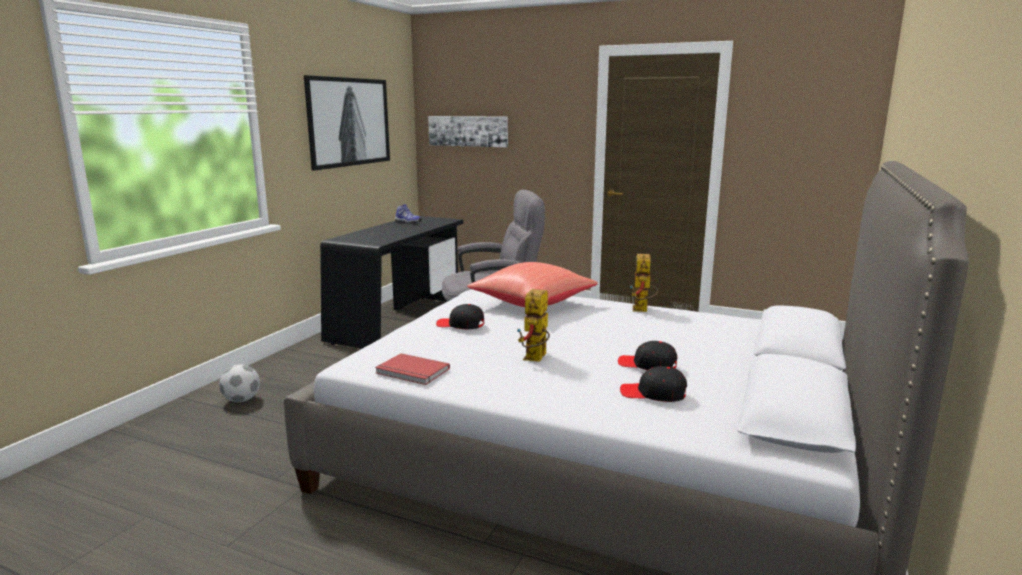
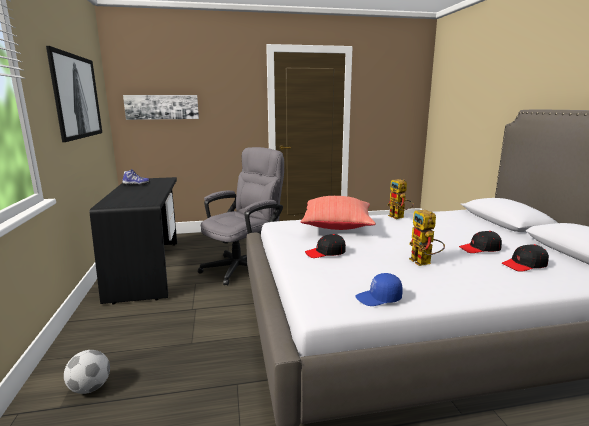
camera: 35 degrees left, 0 degrees up
red book [375,353,450,385] -> blue cap [356,273,403,306]

